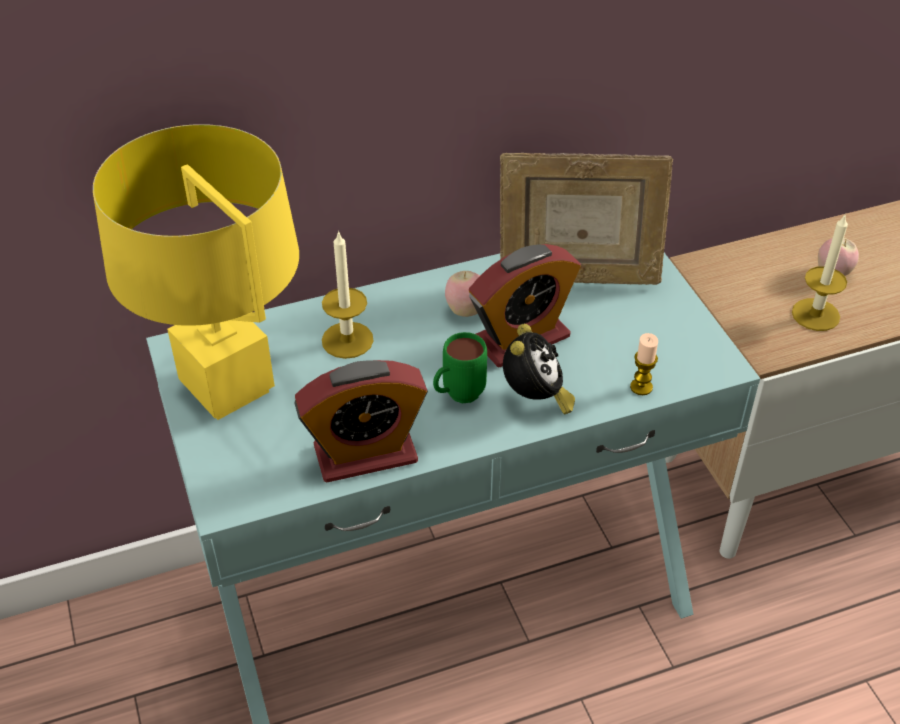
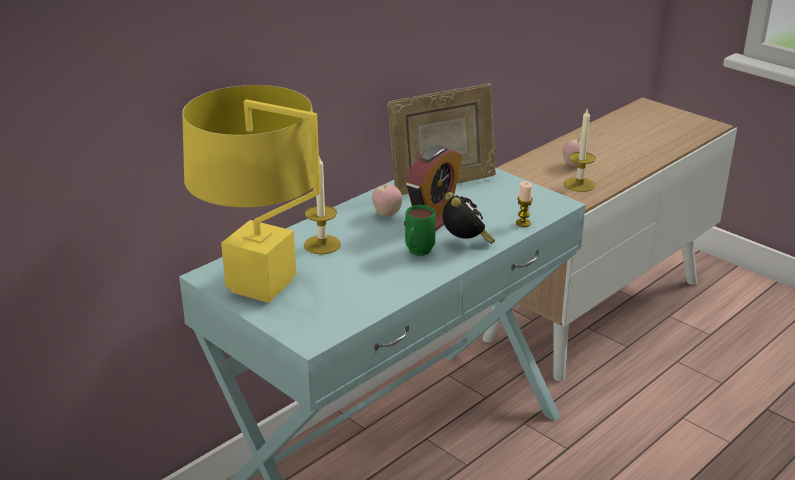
camera: 25 degrees left, 15 degrees down
alarm clock [294,360,428,483] -> none

